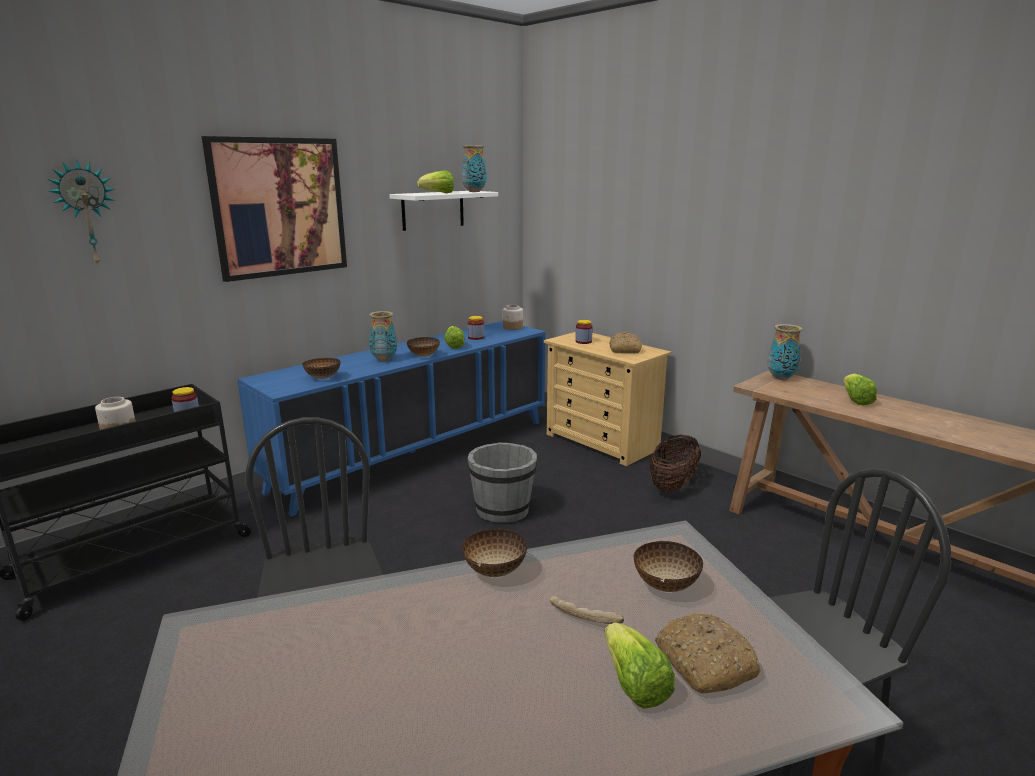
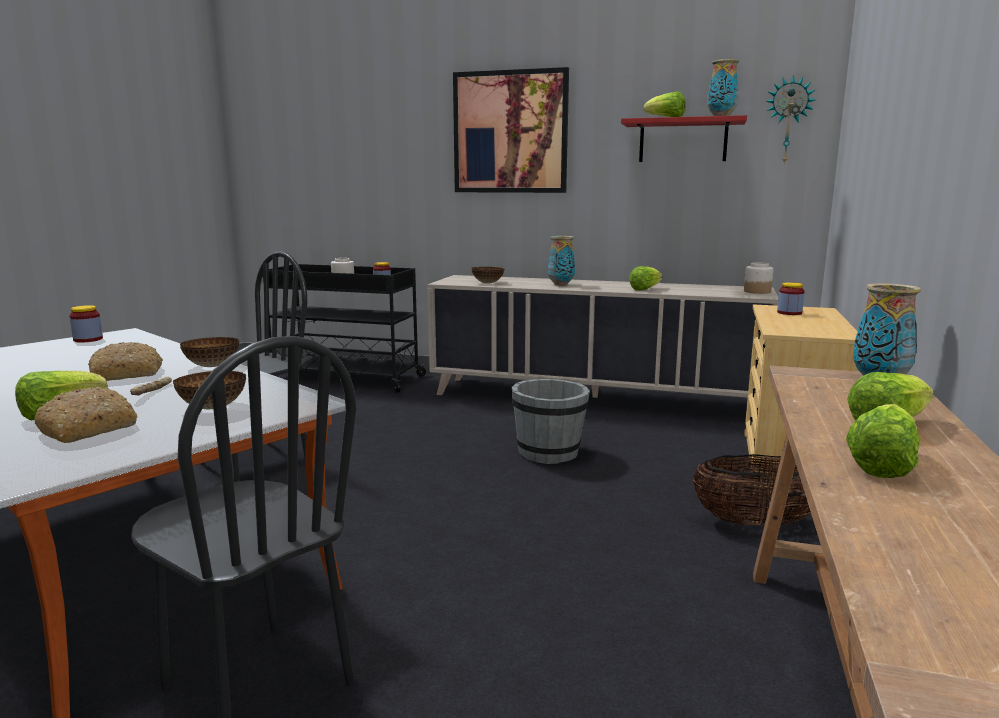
camera: 60 degrees right, 5 degrees down
wall clock [48,159,115,266] -> wall clock moved to [766,75,816,165]
blue cabinet [237,321,545,517] -> beige cabinet [427,275,779,398]
white shelf [389,191,498,231] -> red shelf [621,115,747,162]
bowl [407,337,440,357] -> none
jar [468,316,484,340] -> jar moved to [69,305,103,343]
bread [609,332,642,353] -> bread moved to [89,342,163,381]
none -> lettuce [846,404,920,478]

